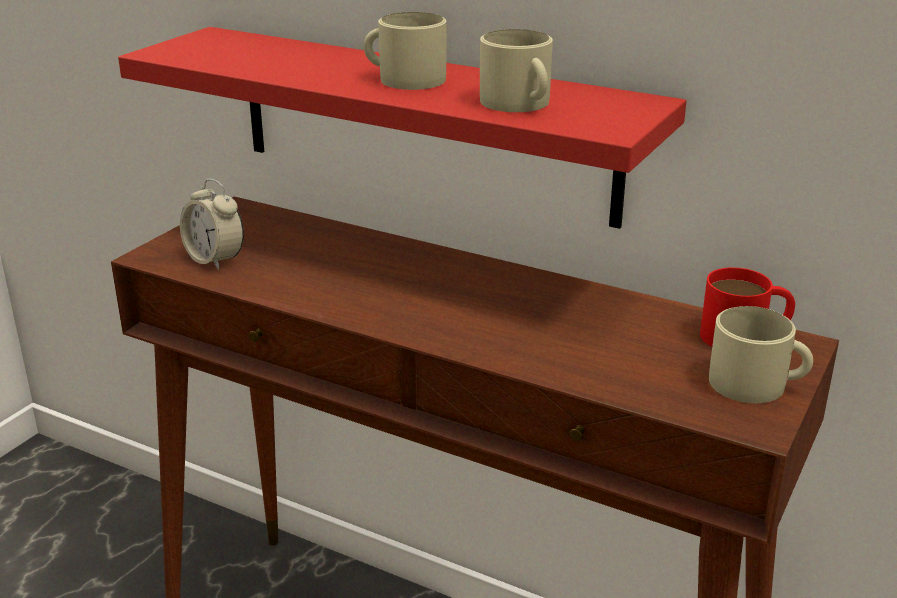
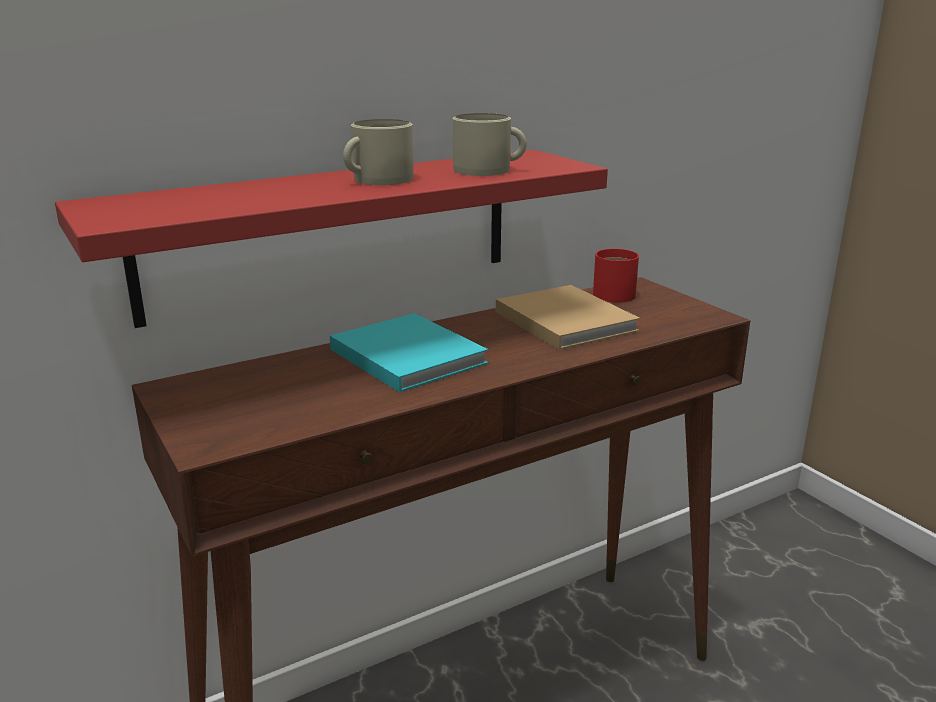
camera: 60 degrees left, 5 degrees down
alarm clock [180,179,244,270] -> none
beige mug [709,306,813,403] -> none
none -> turquoise book [330,313,488,392]
none -> beige book [496,285,640,350]

